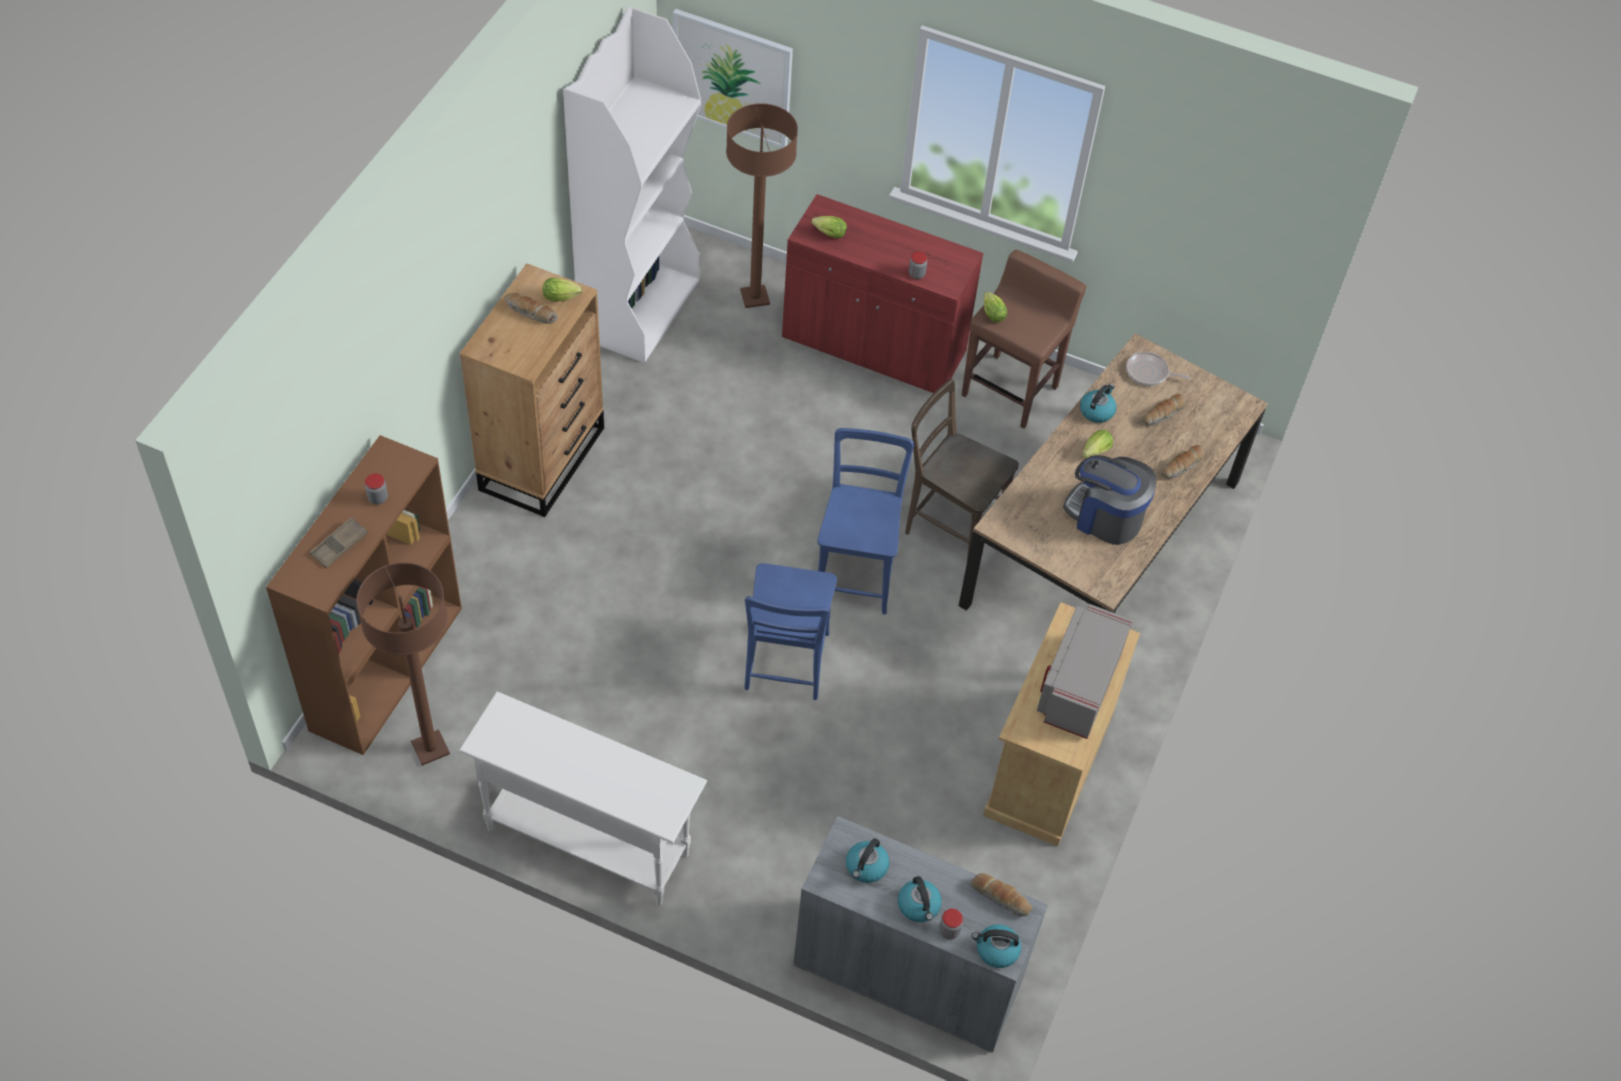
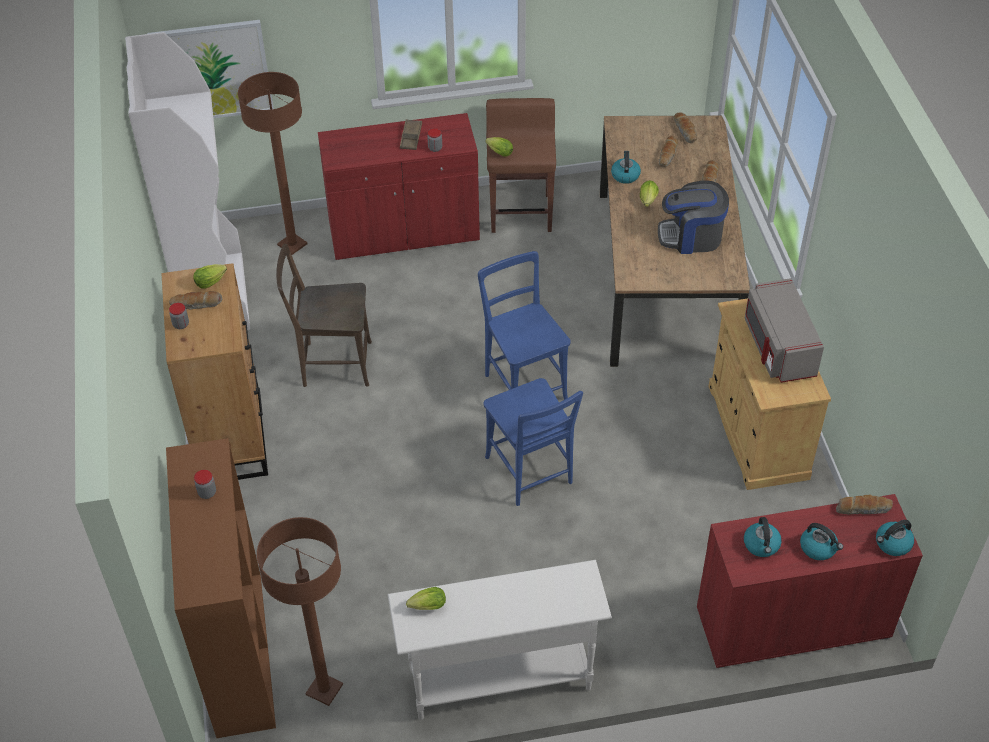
camera: 30 degrees left, 5 degrees down
brown tray [310,517,368,568] -> brown tray moved to [400,119,422,150]
grey cabinet [793,816,1048,1053] -> red cabinet [697,494,923,668]
lettuce [811,216,847,238] -> lettuce moved to [406,587,446,610]
brown chair [905,379,1019,560] -> brown chair moved to [276,244,372,387]
jar [939,909,963,940] -> jar moved to [169,303,189,329]
frying pan [1126,352,1190,386] -> none
none -> bread [673,112,697,143]

